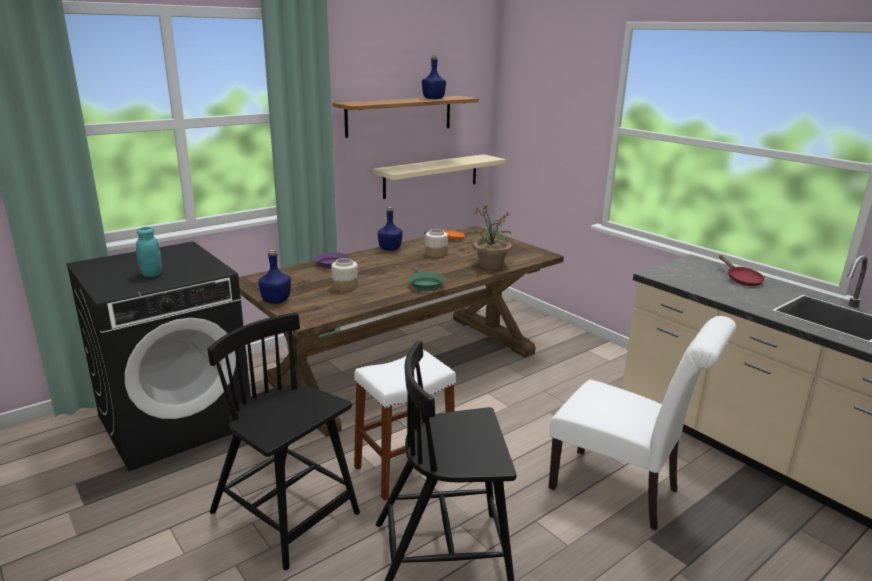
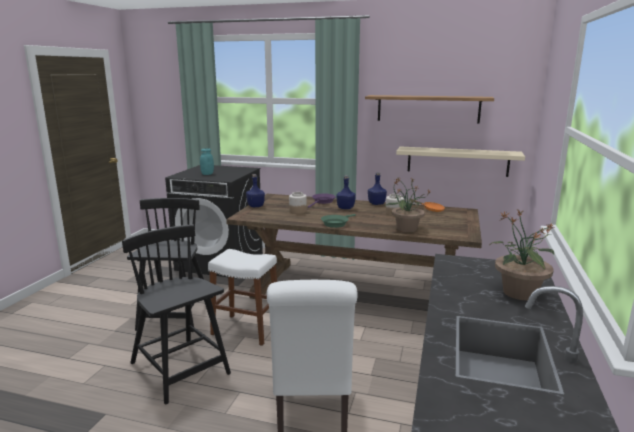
camera: 55 degrees right, 5 degrees down
blue bottle [422,55,446,99] -> blue bottle moved to [336,175,356,209]
red frying pan [719,255,765,286] -> potted plant [491,210,554,300]

